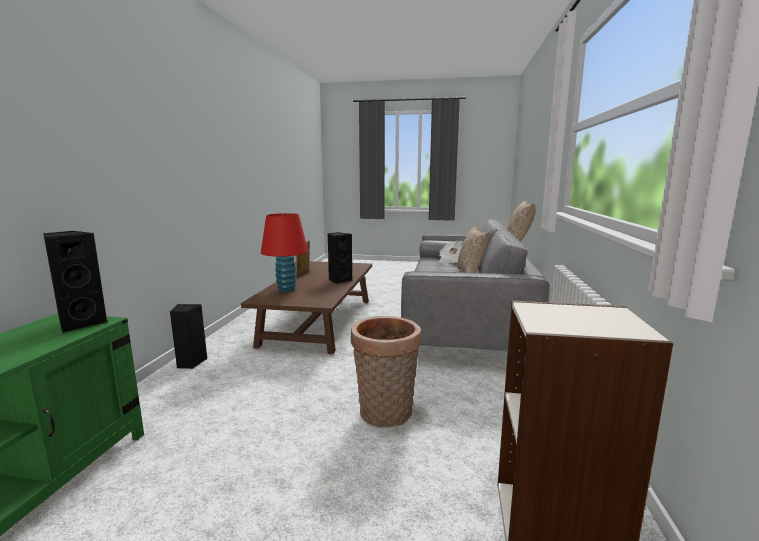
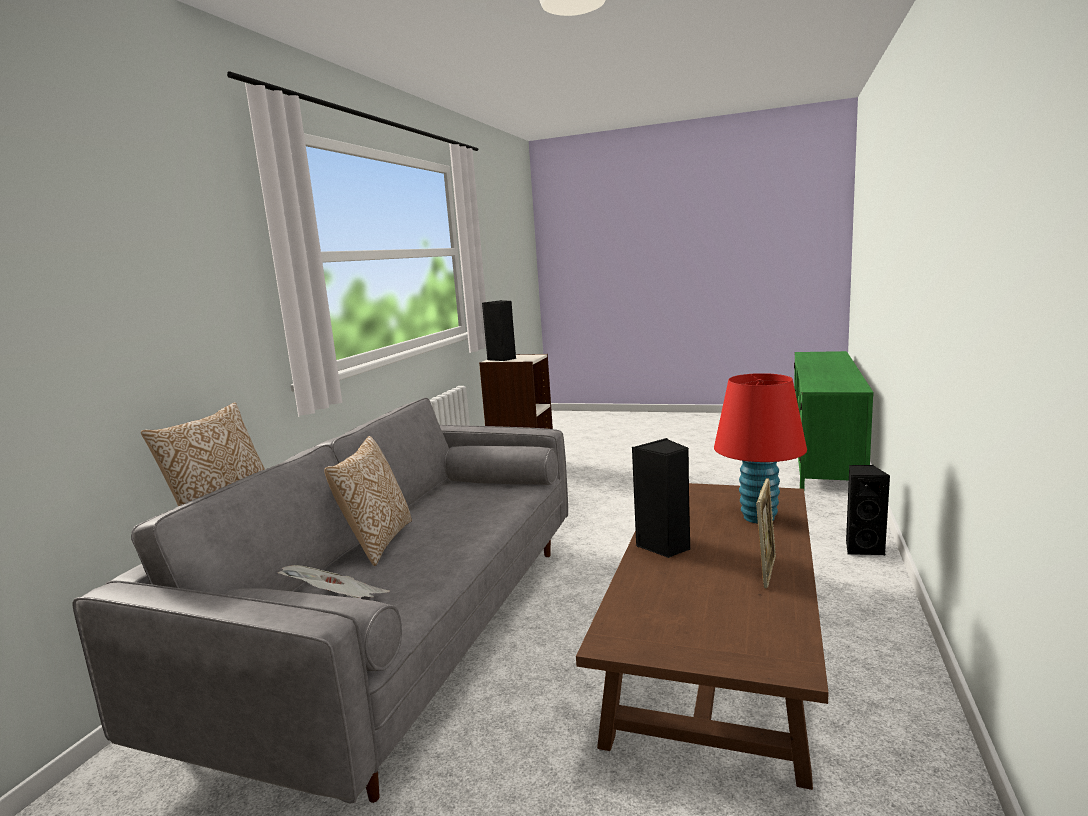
camera: 170 degrees left, 0 degrees up
black speaker [43,231,107,333] -> black speaker moved to [482,300,516,361]
basket [351,316,421,427] -> none

